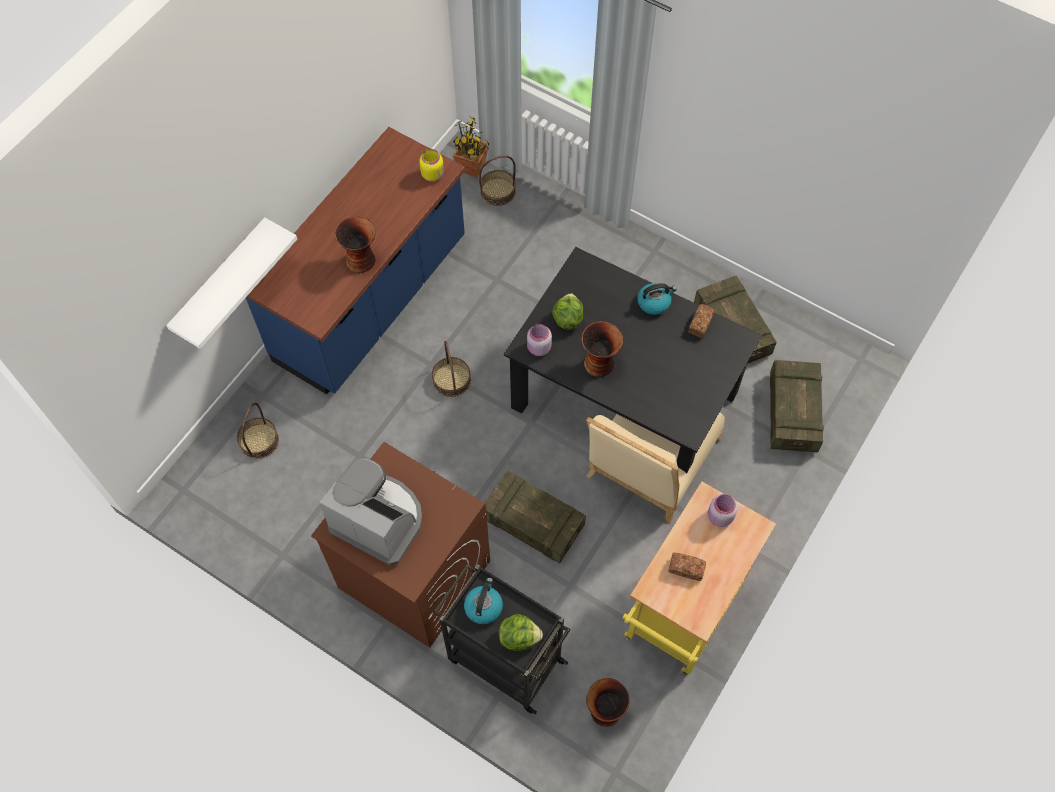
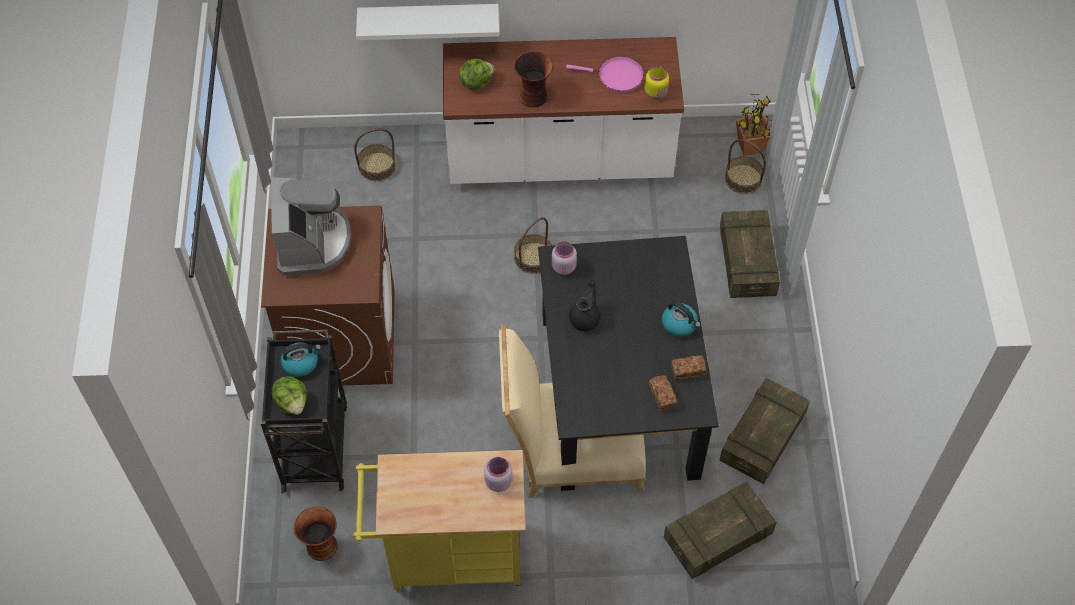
camera: 55 degrees right, 5 degrees down
blue counter [246,127,465,394] -> white counter [443,37,684,184]
crate [485,470,586,563] -> crate moved to [720,210,780,298]
lettuce [552,293,584,330] -> lettuce moved to [459,59,494,90]
vase [582,321,623,377] -> black teapot [569,278,601,331]
bread [668,553,706,581] -> bread moved to [649,375,677,412]
none -> pink frying pan [566,56,644,92]

